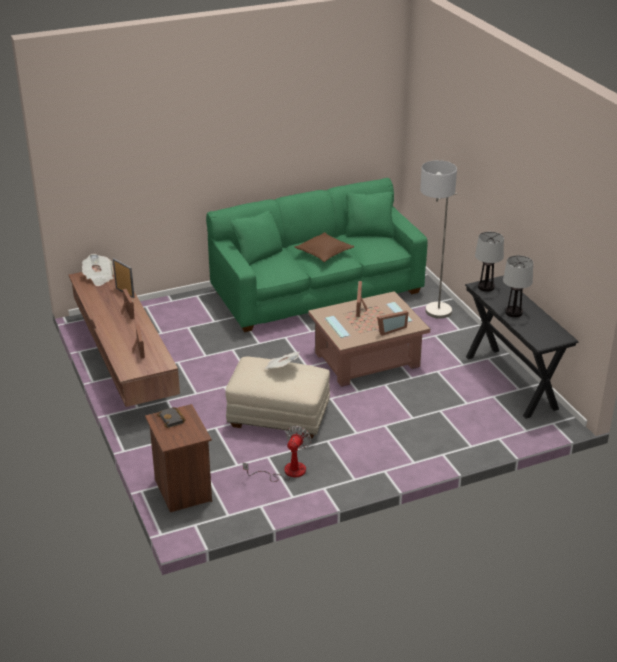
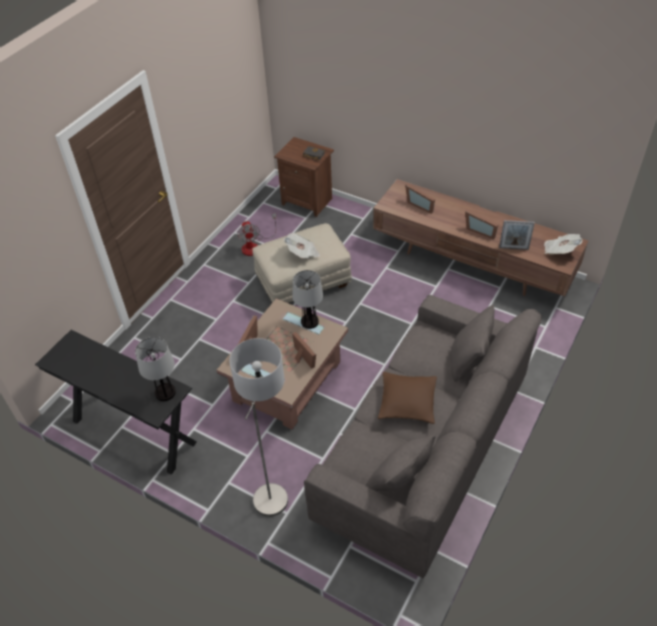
camera: 145 degrees right, 15 degrees up
green sofa [206,178,428,332] -> grey sofa [304,295,542,578]
table lamp [503,255,533,317] -> table lamp moved to [292,270,323,329]

